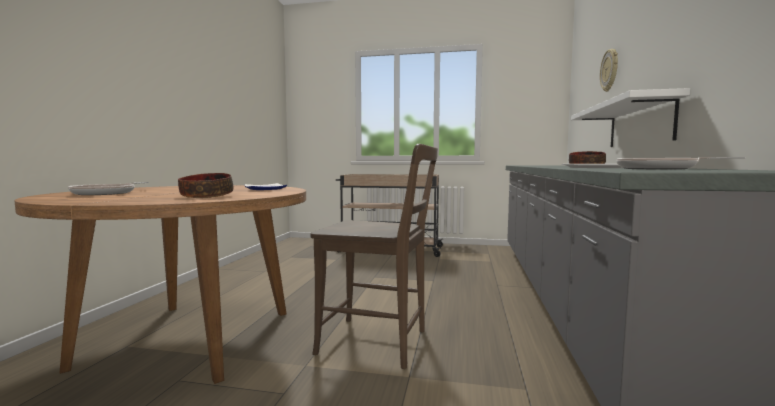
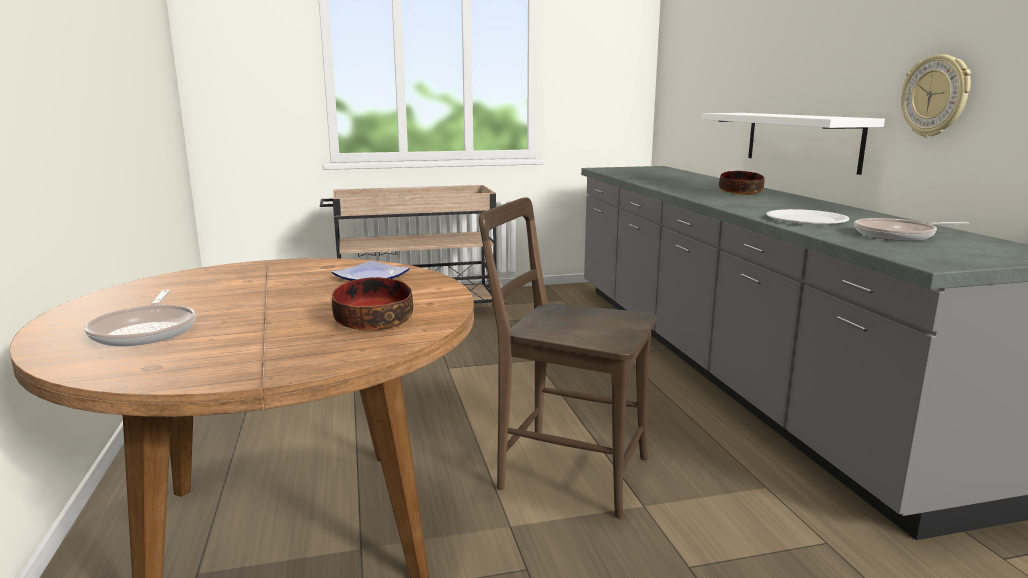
camera: 25 degrees left, 10 degrees up
brown chair [310,144,438,369] -> brown chair turned 150 degrees counterclockwise [478,197,657,519]
wall clock [600,49,618,92] -> wall clock moved to [901,54,971,137]

